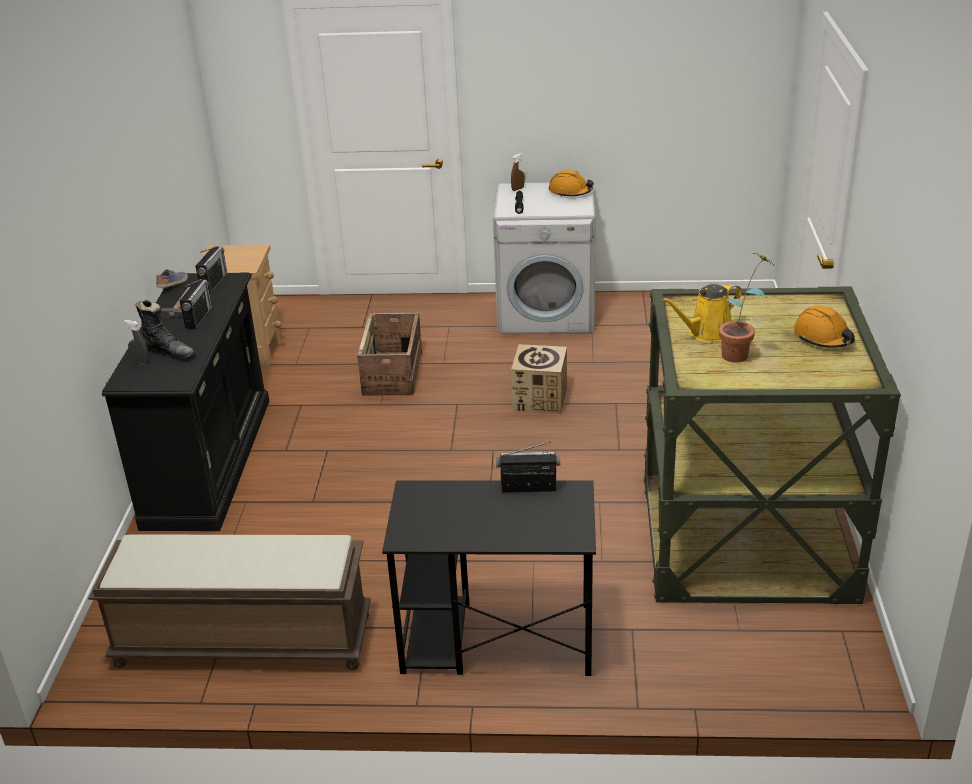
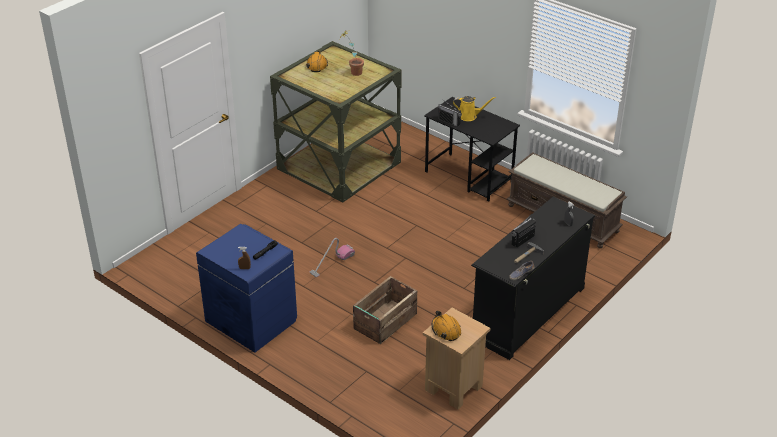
camera: 145 degrees left, 5 degrees up
black boot [134,300,195,359] -> none
radio [195,246,227,293] -> none
white washing machine [493,182,596,334] -> blue washing machine [196,224,297,353]
cardboard box [511,344,567,414] -> vacuum cleaner [310,238,355,277]
orange hard hat [549,170,594,197] -> orange hard hat moved to [431,310,461,341]
yellow watering can [662,283,742,342] -> yellow watering can moved to [453,96,496,121]

